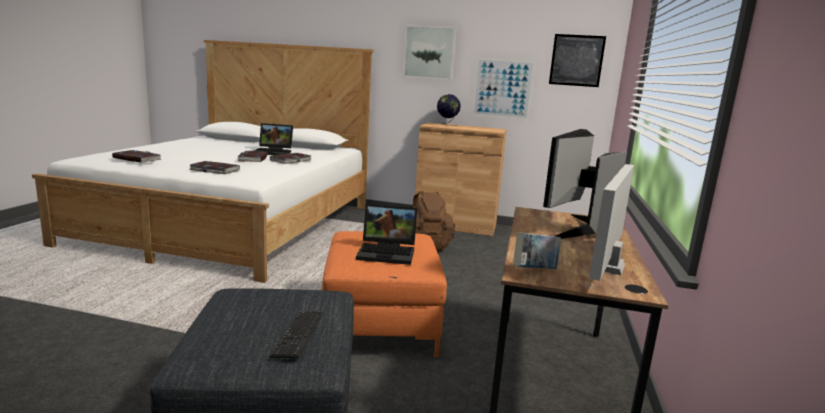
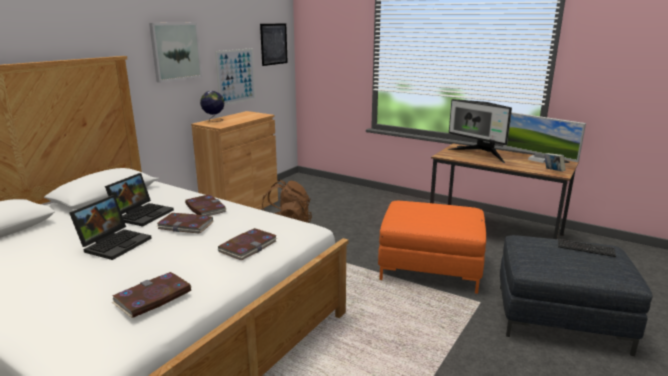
camera: 70 degrees left, 5 degrees up
laptop [356,204,417,265] -> laptop moved to [69,195,152,260]

